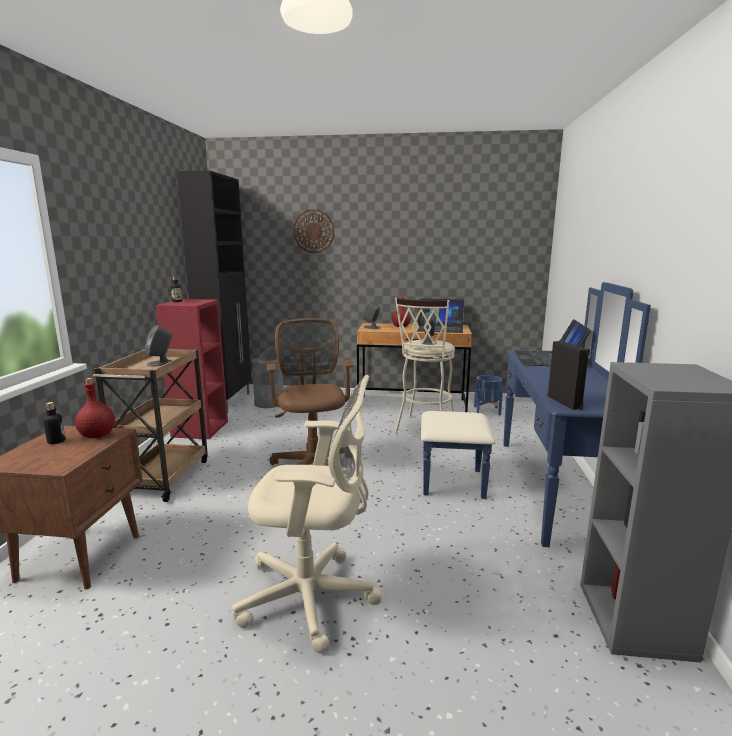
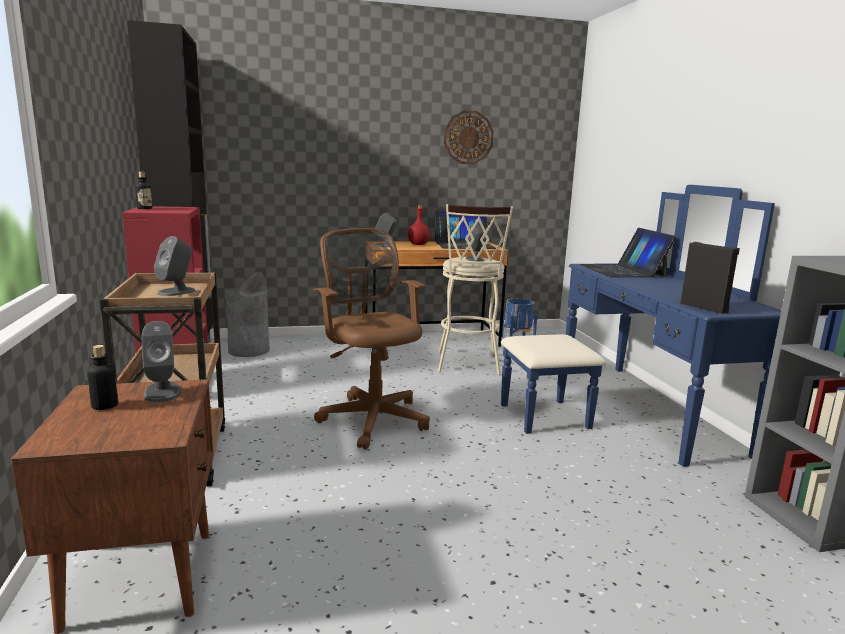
camera: 20 degrees left, 0 degrees up
red bottle [75,378,115,438] -> grey speaker [141,321,181,402]
beige office chair [232,375,382,654] -> none
wall clock [293,209,335,253] -> wall clock moved to [444,110,494,164]

